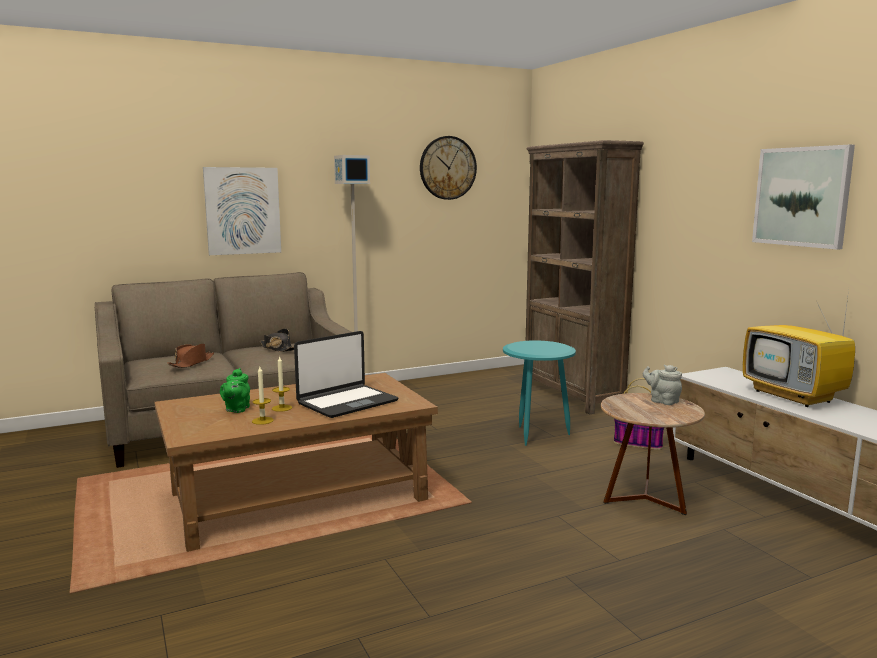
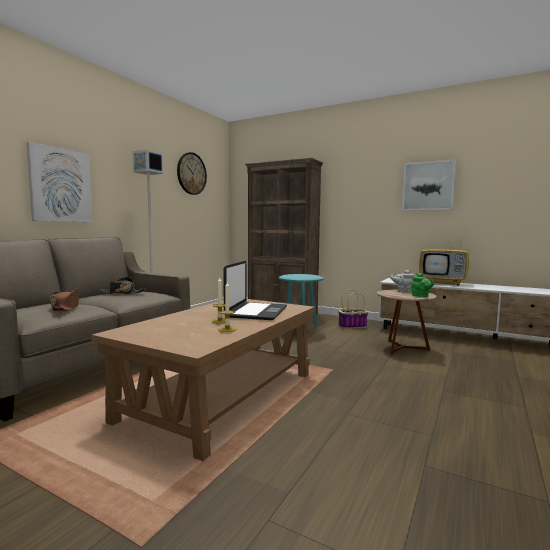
camera: 35 degrees left, 5 degrees down
green teapot [220,368,250,413] -> green teapot moved to [411,273,435,297]

